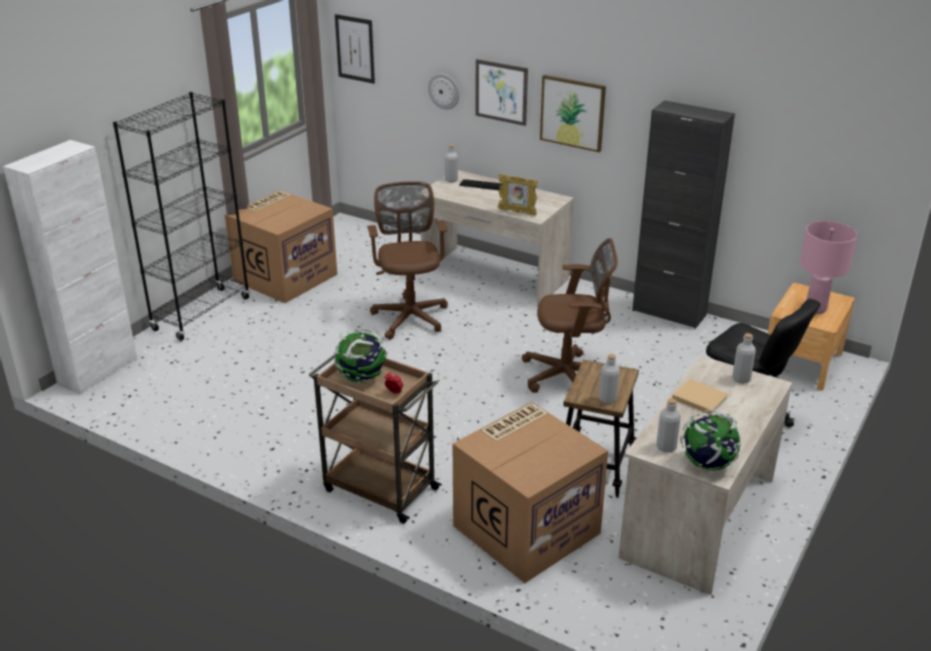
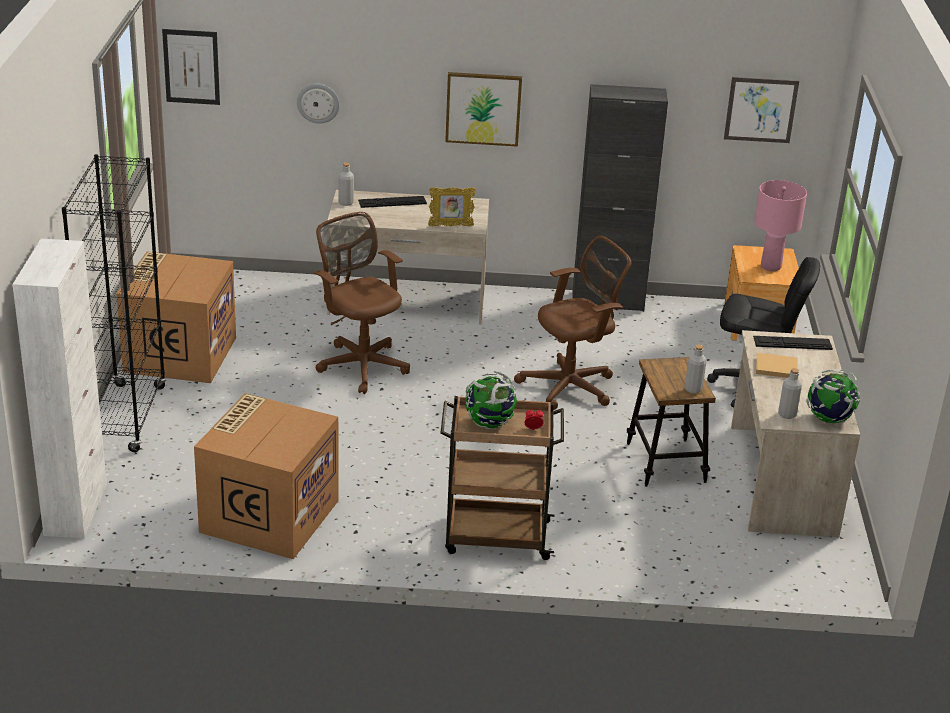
camera: 30 degrees left, 0 degrees up
cardboard box [453,402,608,583] -> cardboard box moved to [194,393,339,559]
picture [475,59,528,126] -> picture moved to [724,77,799,143]
grey bottle [732,333,756,384] -> keyboard [753,336,833,350]

